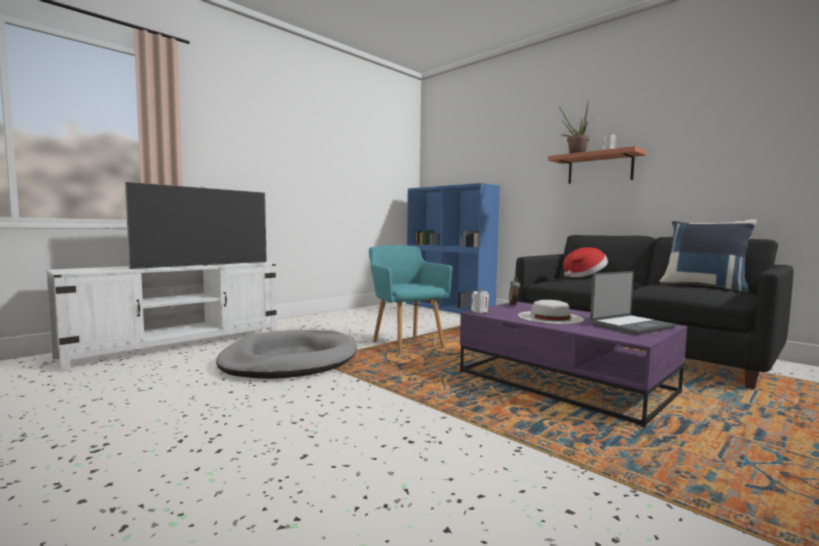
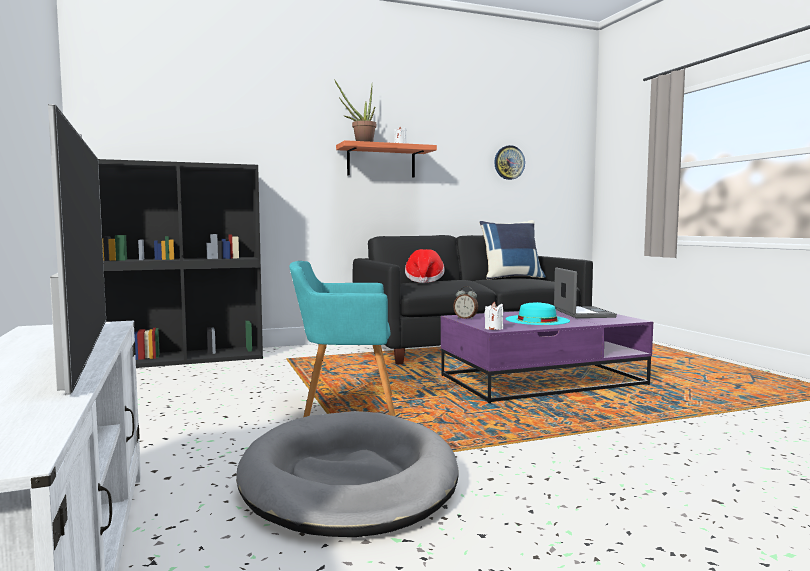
camera: 65 degrees left, 0 degrees up
blue bookcase [406,183,500,314] -> black bookcase [98,159,263,368]
white hat [518,300,584,324] -> turquoise hat [506,302,570,325]
none -> wall clock [494,145,525,180]

